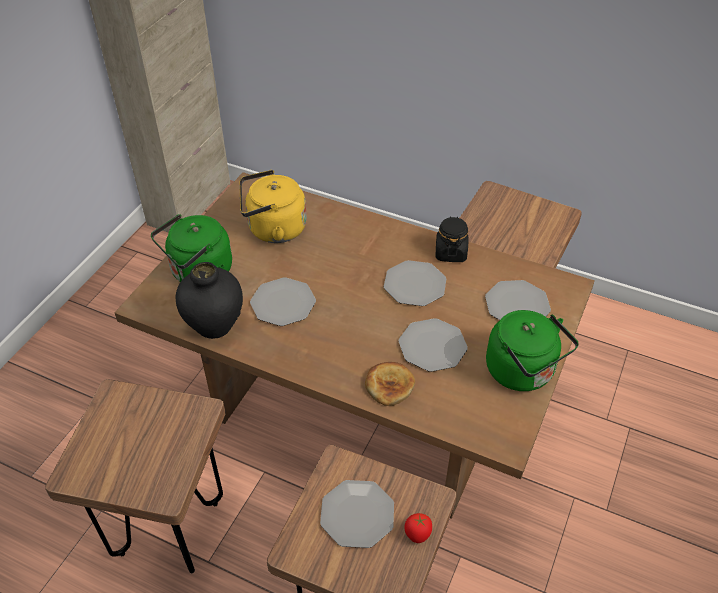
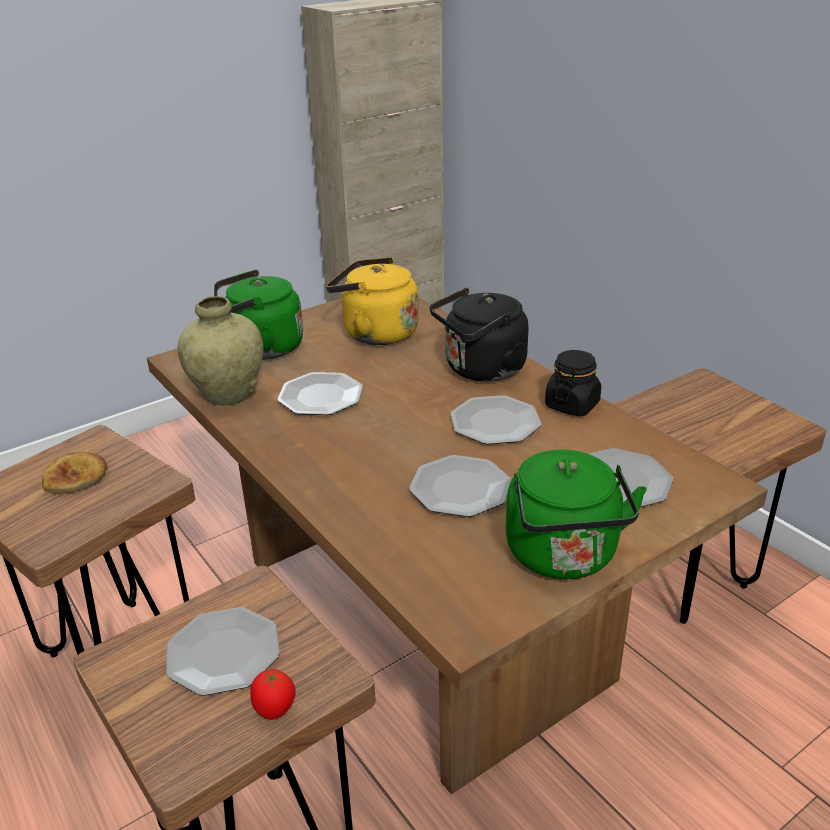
camera: 30 degrees right, 15 degrees down
black vase [176,262,243,339] -> beige vase [177,296,263,406]
bread [365,362,415,406] -> bread moved to [42,452,107,494]
none -> black kettle [430,288,529,382]

